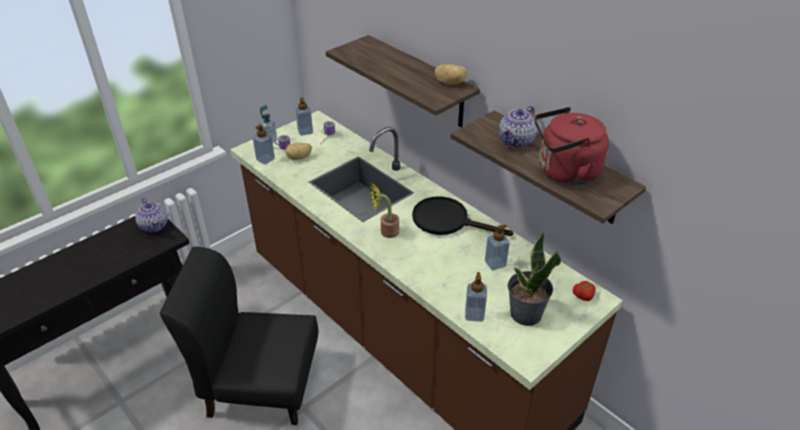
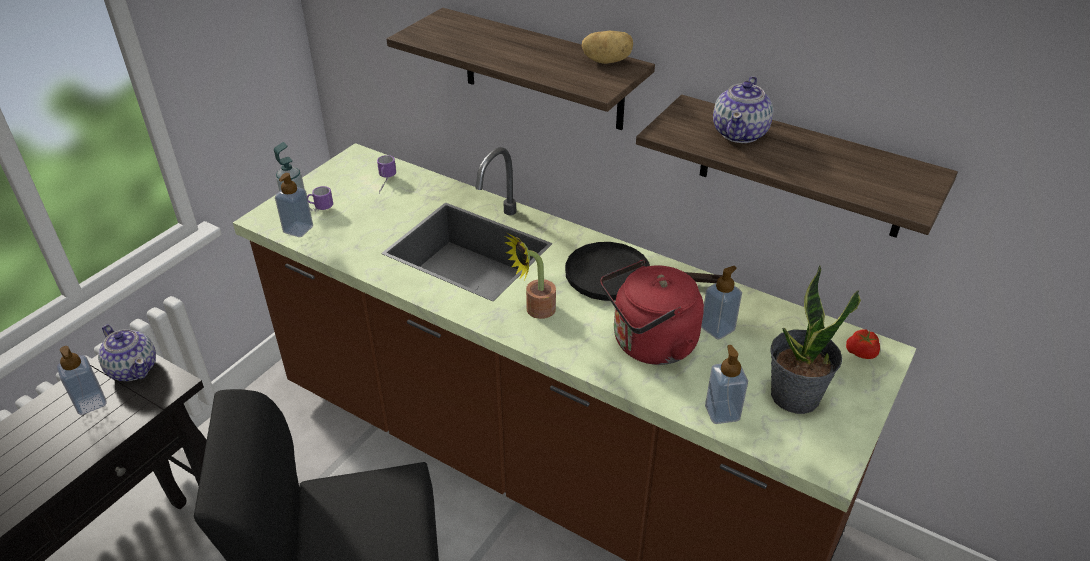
camera: 15 degrees left, 0 degrees up
potato [286,142,312,160] -> none
soap dispenser [295,97,313,136] -> soap dispenser moved to [57,346,107,415]
red kettle [534,107,609,185] -> red kettle moved to [600,260,704,365]

